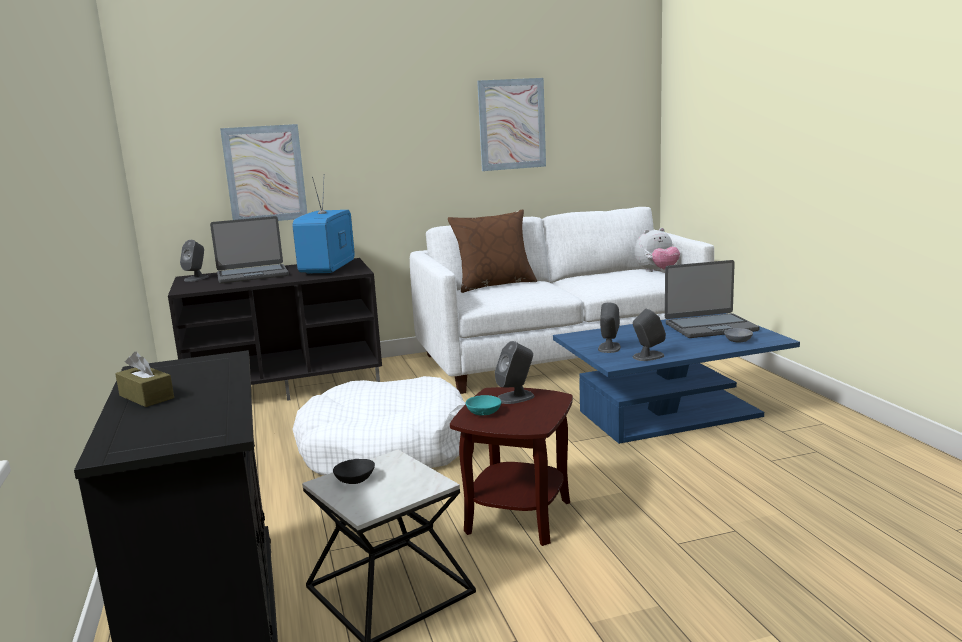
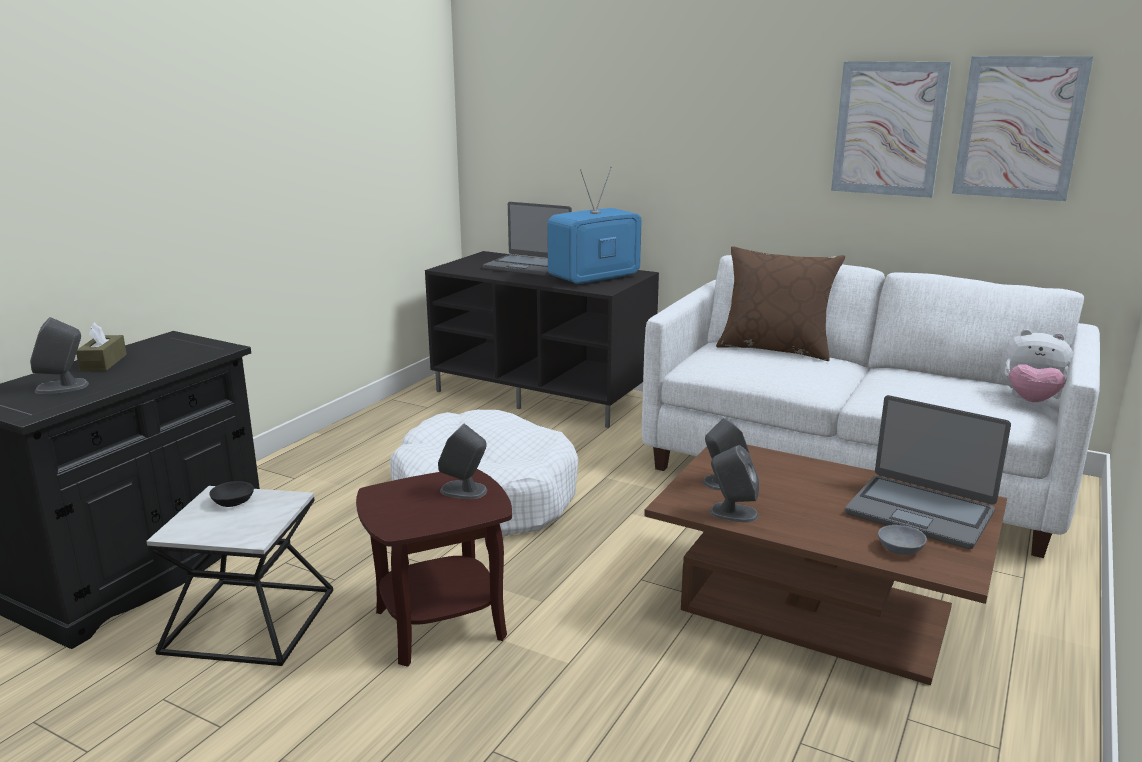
camera: 45 degrees right, 5 degrees up
grey speaker [180,240,209,282] -> grey speaker moved to [30,317,89,394]
picture [220,124,308,221] -> picture moved to [952,56,1093,201]
turquoise bowl [465,395,501,416] -> none
blue coffee table [553,313,800,444] -> brown coffee table [644,445,1007,685]

